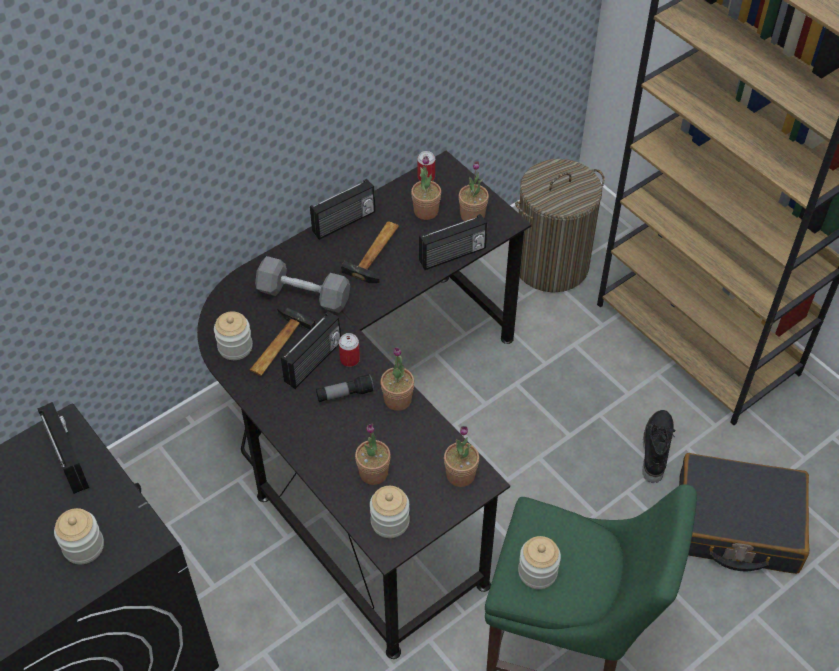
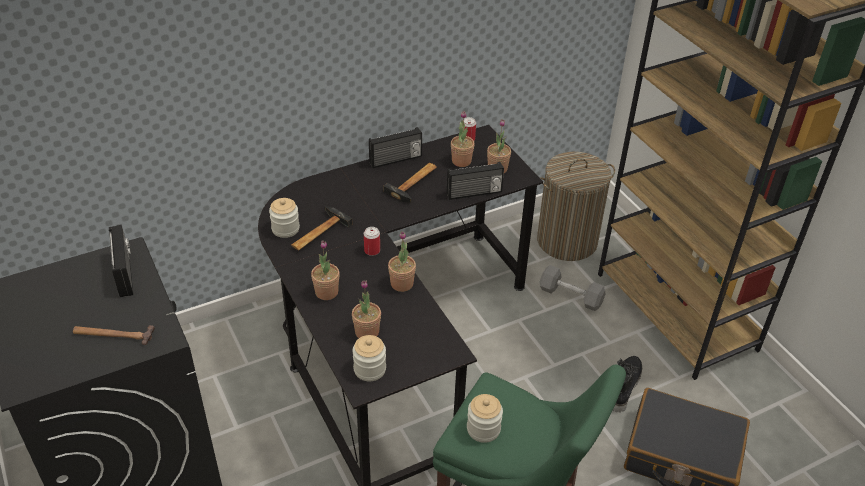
camera: 10 degrees right, 10 degrees down
jar [54,508,104,564] -> hammer [73,325,155,345]
grey dumbbell [255,256,350,313] -> grey dumbbell moved to [540,265,606,311]
radio [281,311,341,389] -> none
flashlight [316,374,374,402] -> none
potted plant [444,426,479,487] -> potted plant moved to [311,240,340,300]

